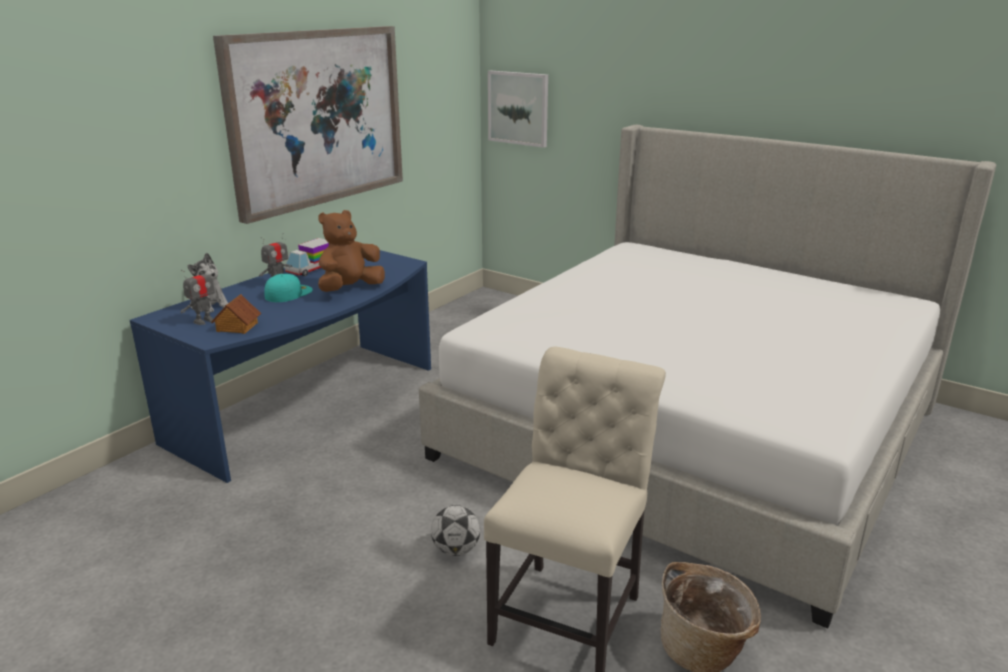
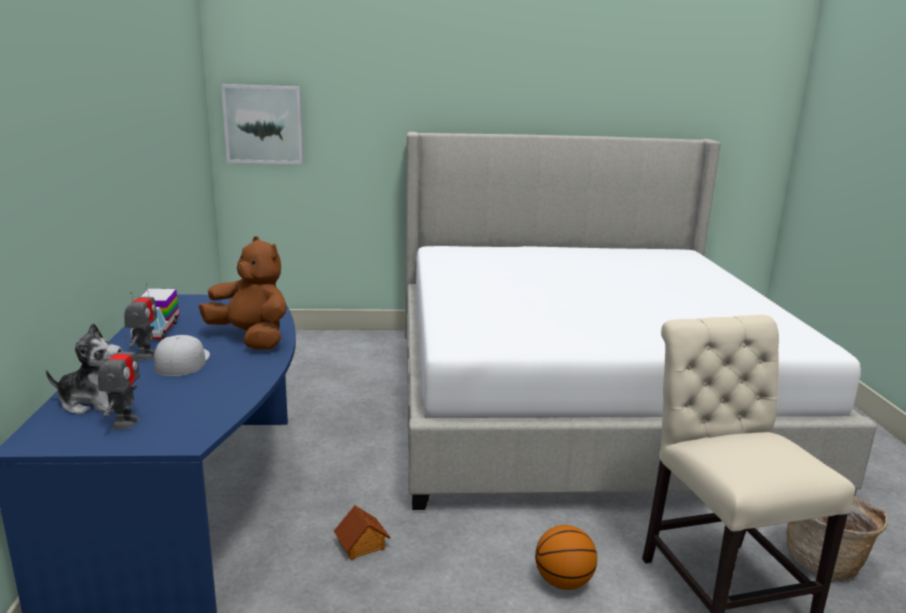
camera: 40 degrees left, 5 degrees down
toy house [211,294,261,334] -> toy house moved to [334,505,391,560]
picture [213,26,403,224] -> none
turquoise cap [264,274,313,302] -> white cap [154,335,210,376]
brown plush toy [318,210,385,292] -> brown plush toy turned 120 degrees clockwise [199,236,287,349]
football [431,505,480,556] -> basketball [535,525,597,590]

